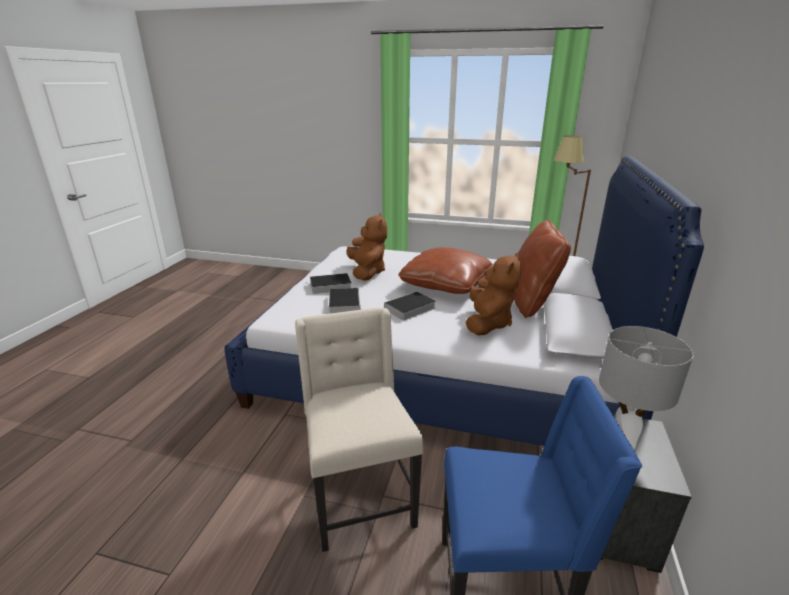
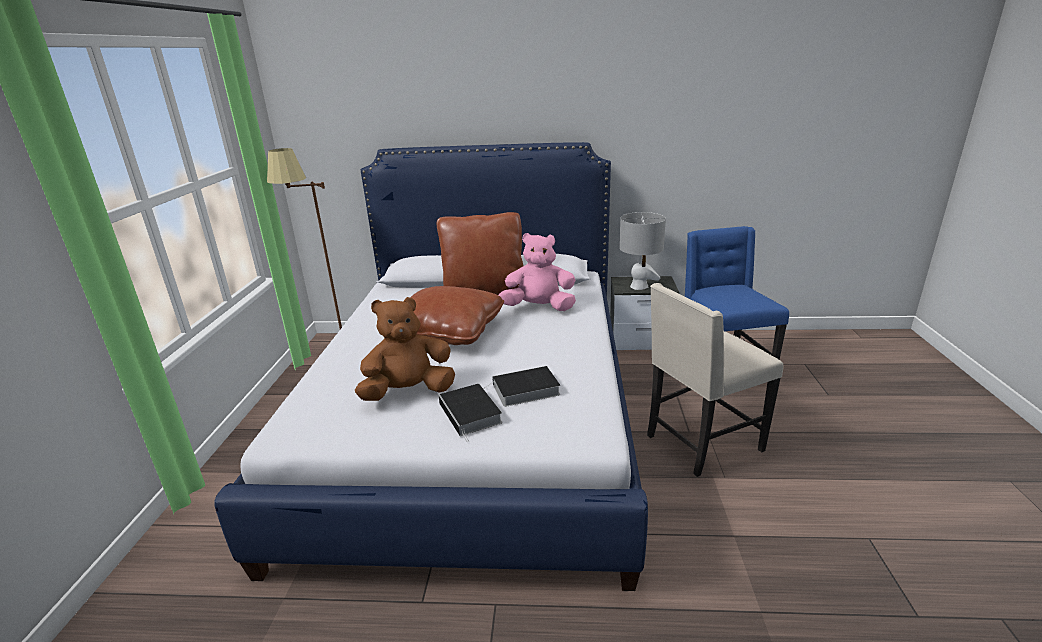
camera: 100 degrees left, 0 degrees up
book [384,291,436,320] -> none
brown plush toy [466,253,522,336] -> pink plush toy [499,233,576,311]

